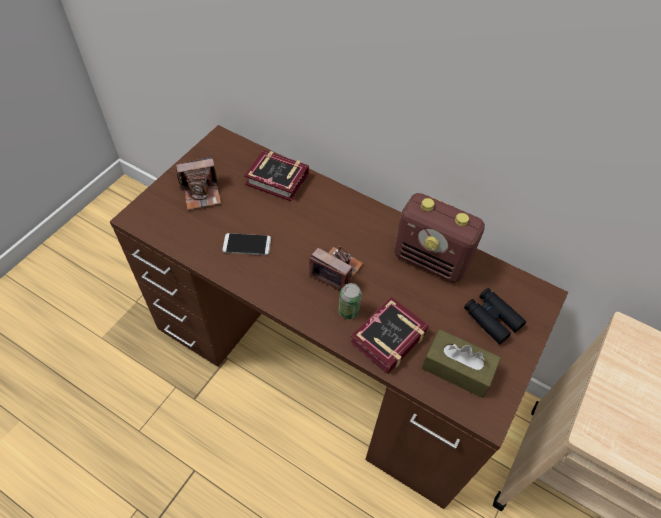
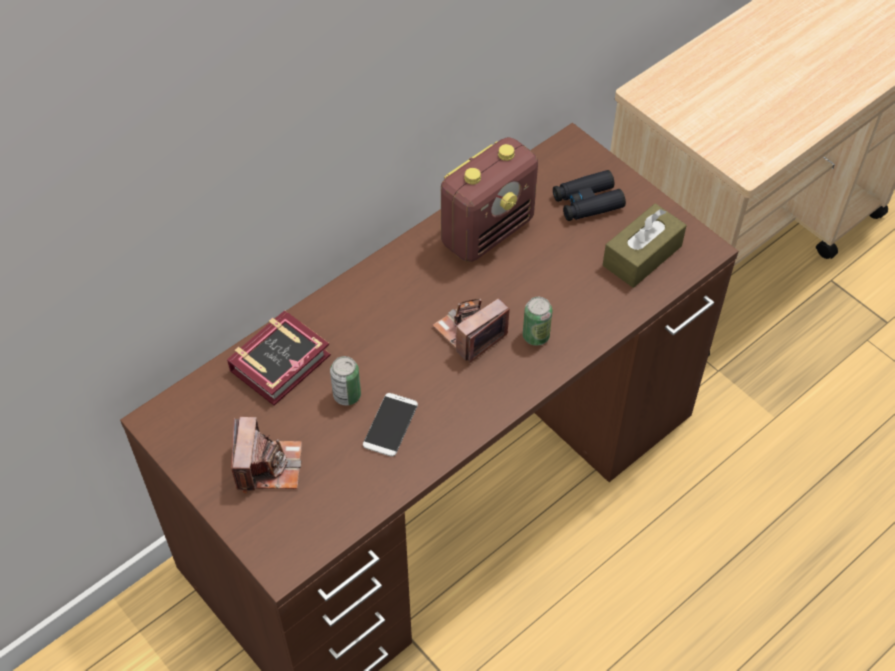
camera: 70 degrees left, 0 degrees up
book [350,297,429,374] -> none
none -> can [330,356,361,406]

